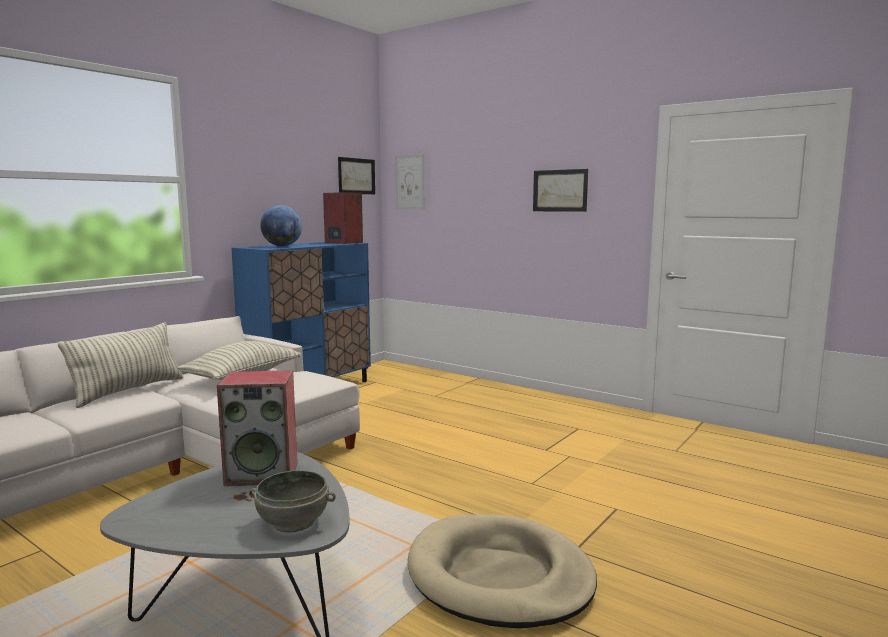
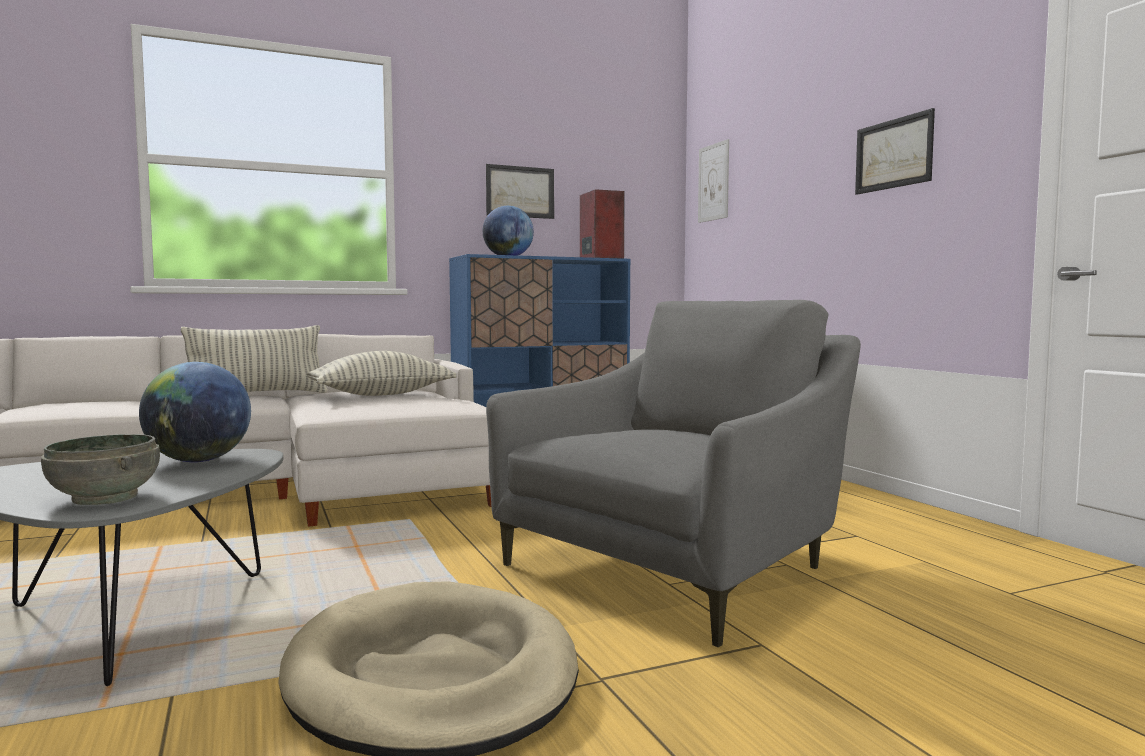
camera: 30 degrees right, 5 degrees down
speaker [217,370,297,486] -> globe [139,362,251,462]
picture [338,157,375,194] -> picture moved to [486,164,554,219]
none -> grey armchair [486,300,861,647]

